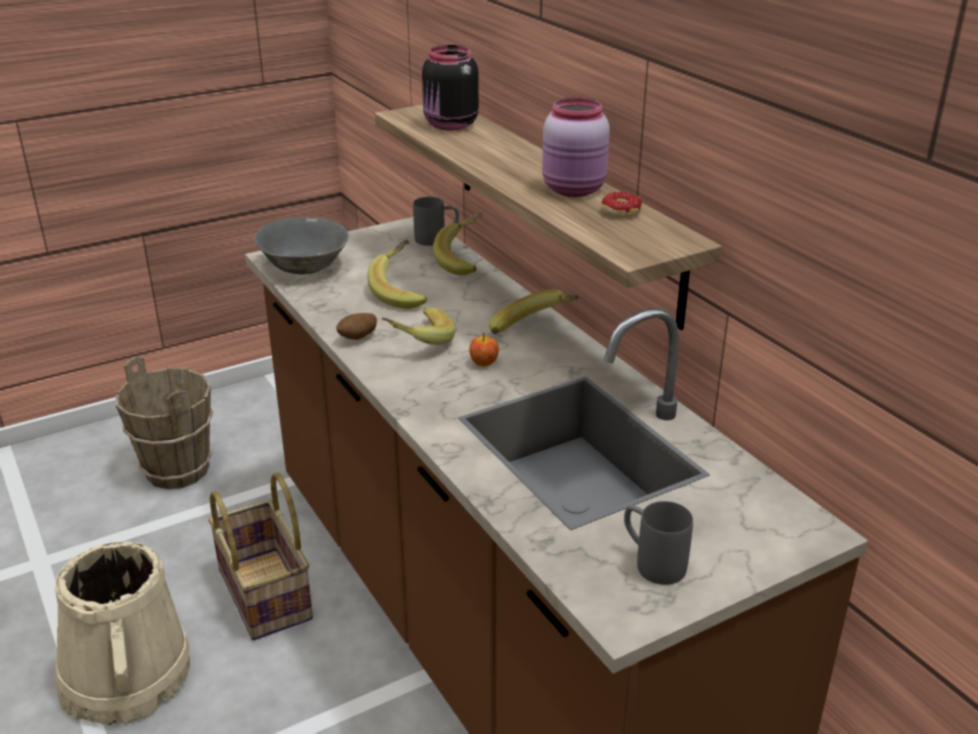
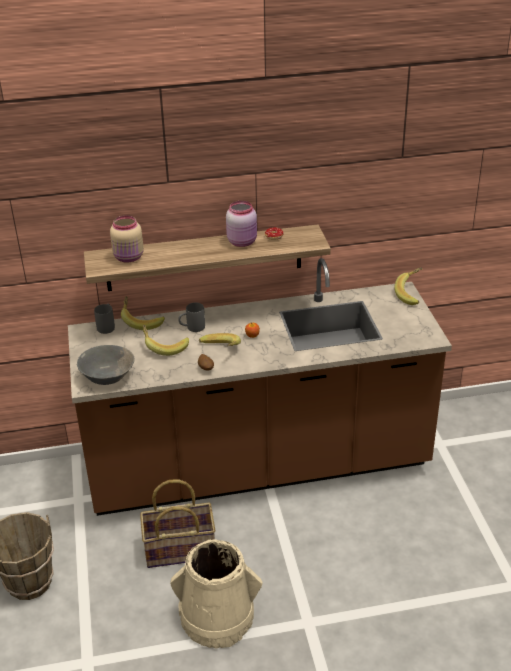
camera: 70 degrees left, 5 degrees up
black jar [422,45,479,130] -> beige jar [110,215,144,262]
banana [489,290,580,334] -> banana moved to [394,267,423,305]
grey mug [624,501,693,585] -> grey mug moved to [178,303,205,332]

